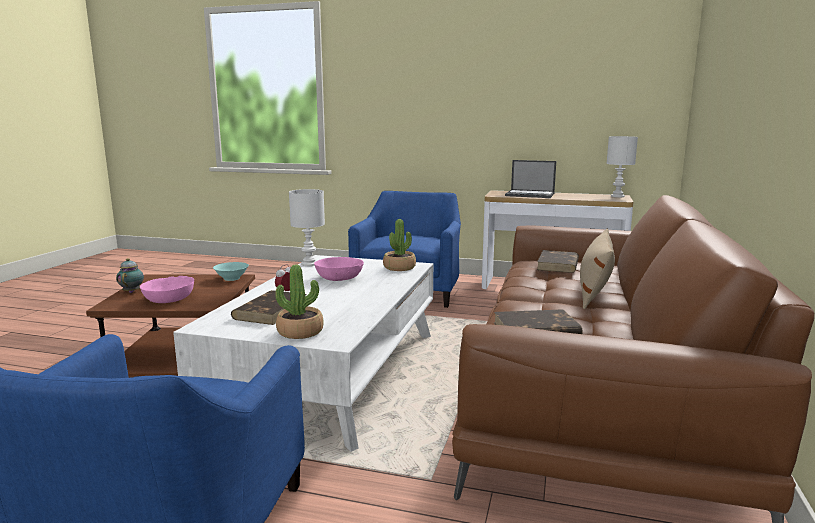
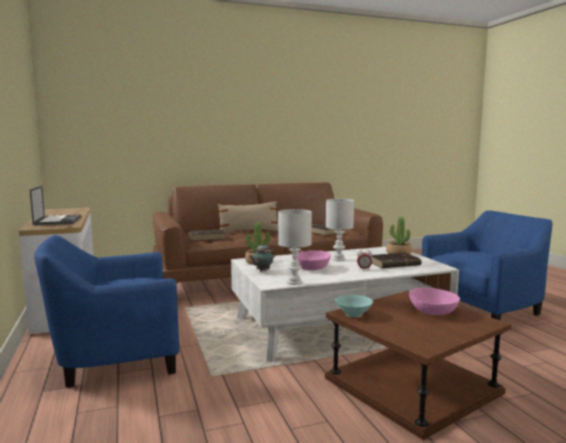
camera: 125 degrees left, 5 degrees down
teapot [116,258,144,293] -> teapot moved to [249,243,276,272]
white table lamp [606,136,638,197] -> white table lamp moved to [326,199,354,261]

